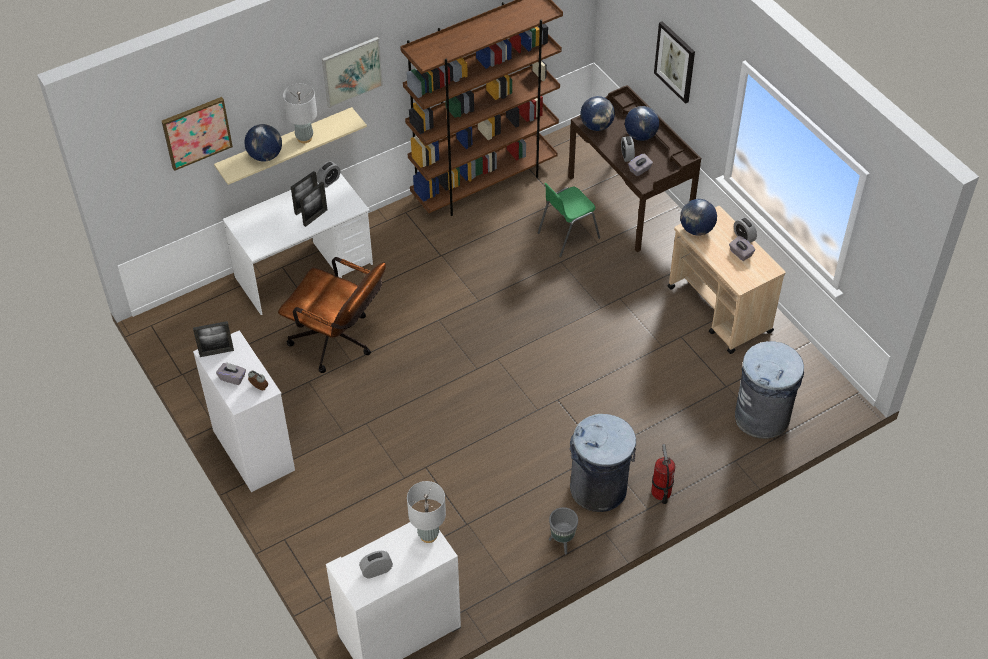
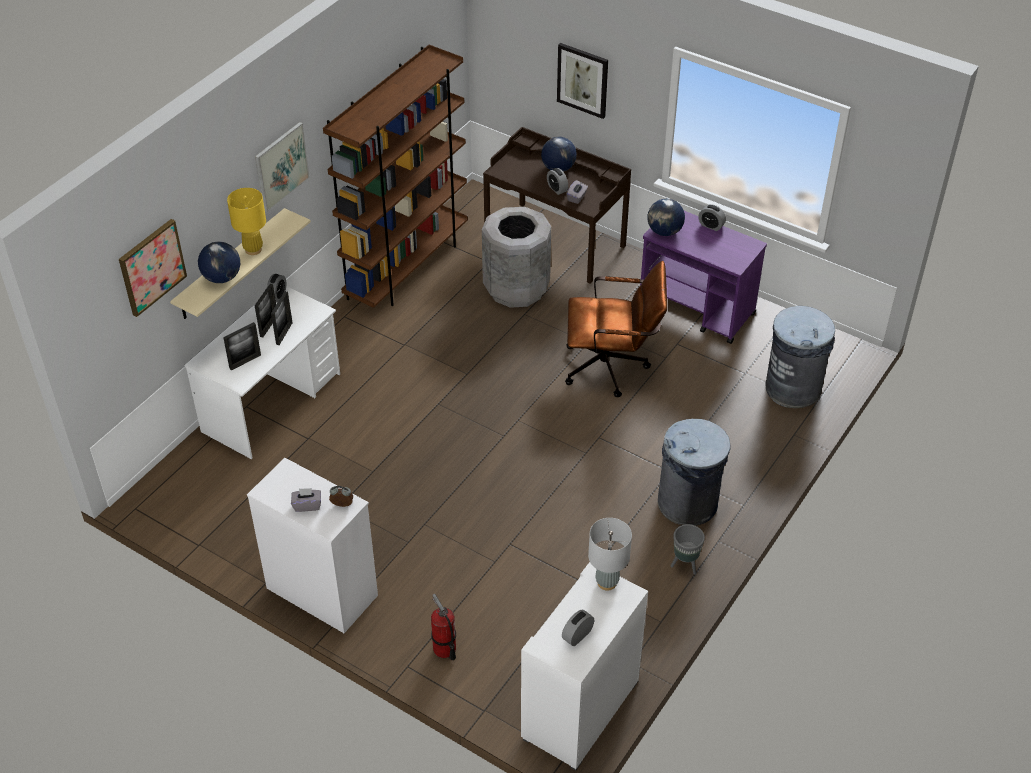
camera: 25 degrees left, 5 degrees down
picture frame [193,321,234,357] -> picture frame moved to [223,322,261,371]
brown office chair [278,257,386,373] -> brown office chair moved to [565,261,667,397]
grey table lamp [283,84,317,143] -> yellow table lamp [227,188,266,255]
green chair [538,183,600,257] -> grey trash can [482,207,551,308]
globe [581,96,615,131] -> none
fire extinguisher [651,444,675,504] -> fire extinguisher moved to [431,594,456,660]
beige cart [667,206,786,354] -> purple cart [640,211,767,344]
grey tissue box [729,236,755,261] -> none

